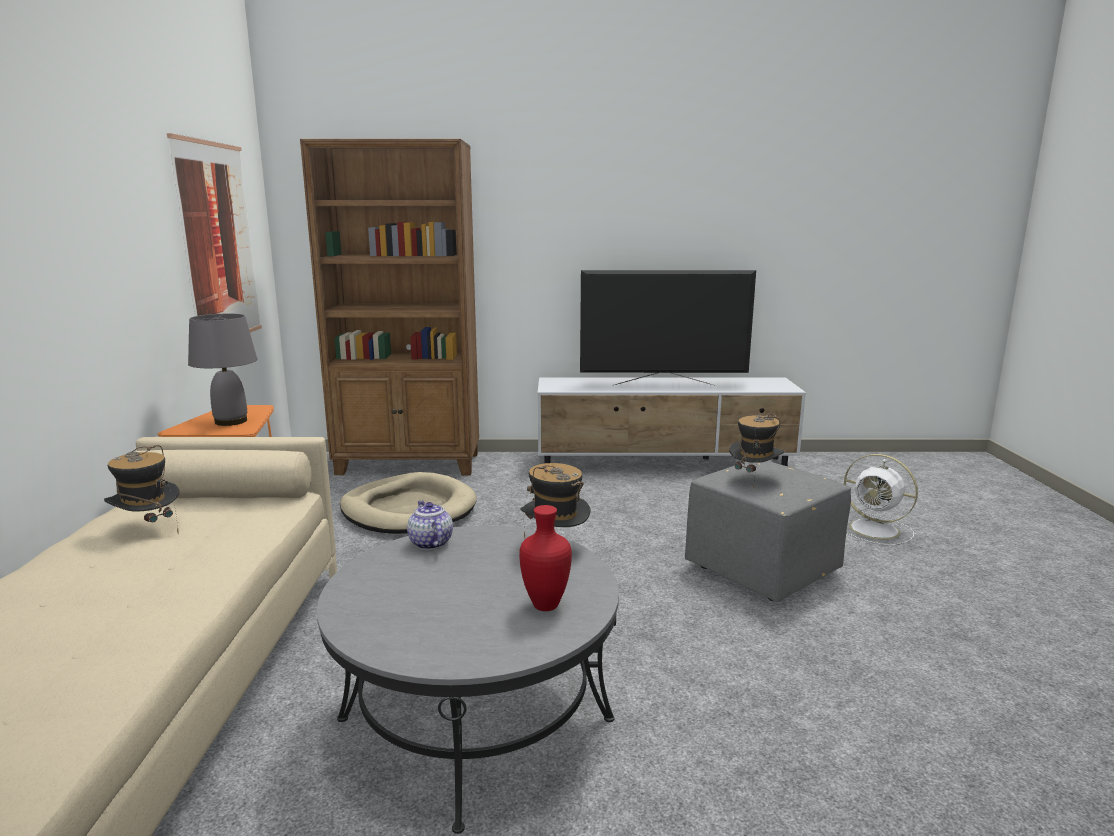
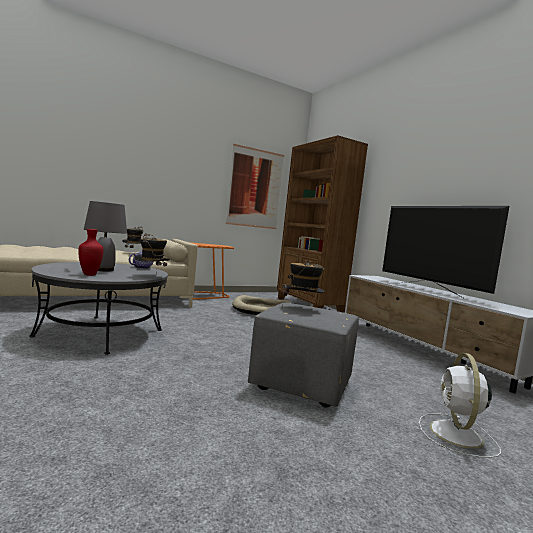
camera: 60 degrees right, 10 degrees down
grey table lamp [188,313,257,426] -> grey table lamp moved to [84,201,127,272]

